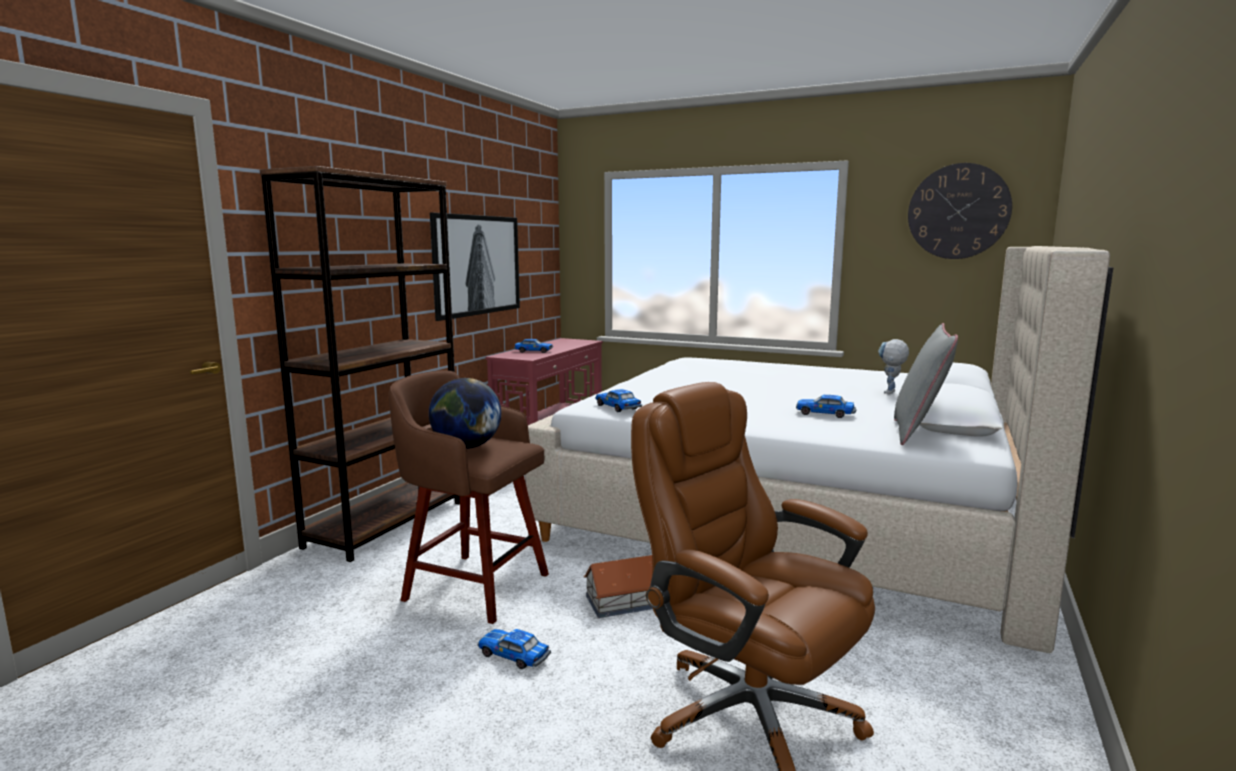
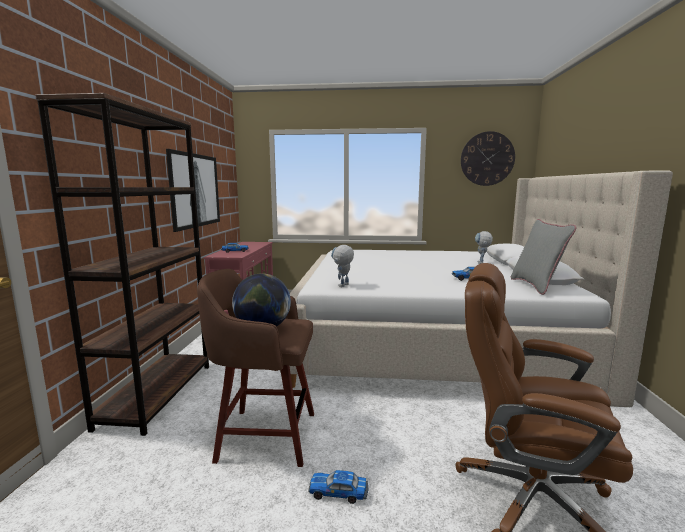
camera: 20 degrees left, 0 degrees up
toy house [584,555,653,618] -> none
toy car [595,389,642,412] -> toy robot [331,245,354,287]

